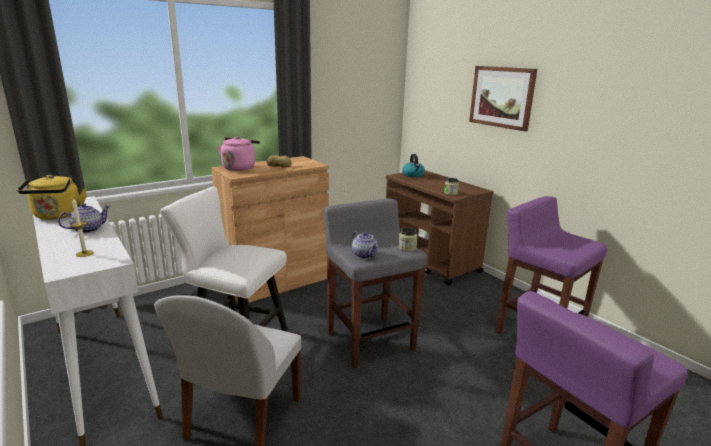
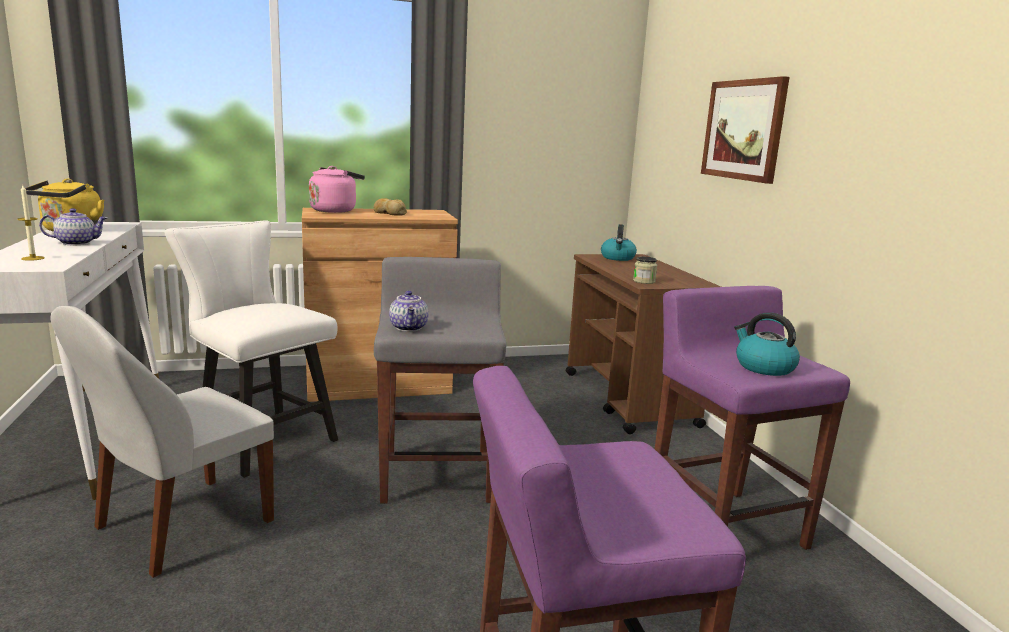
camera: 20 degrees right, 5 degrees down
jar [398,227,418,252] -> none
none -> kettle [734,312,800,376]

